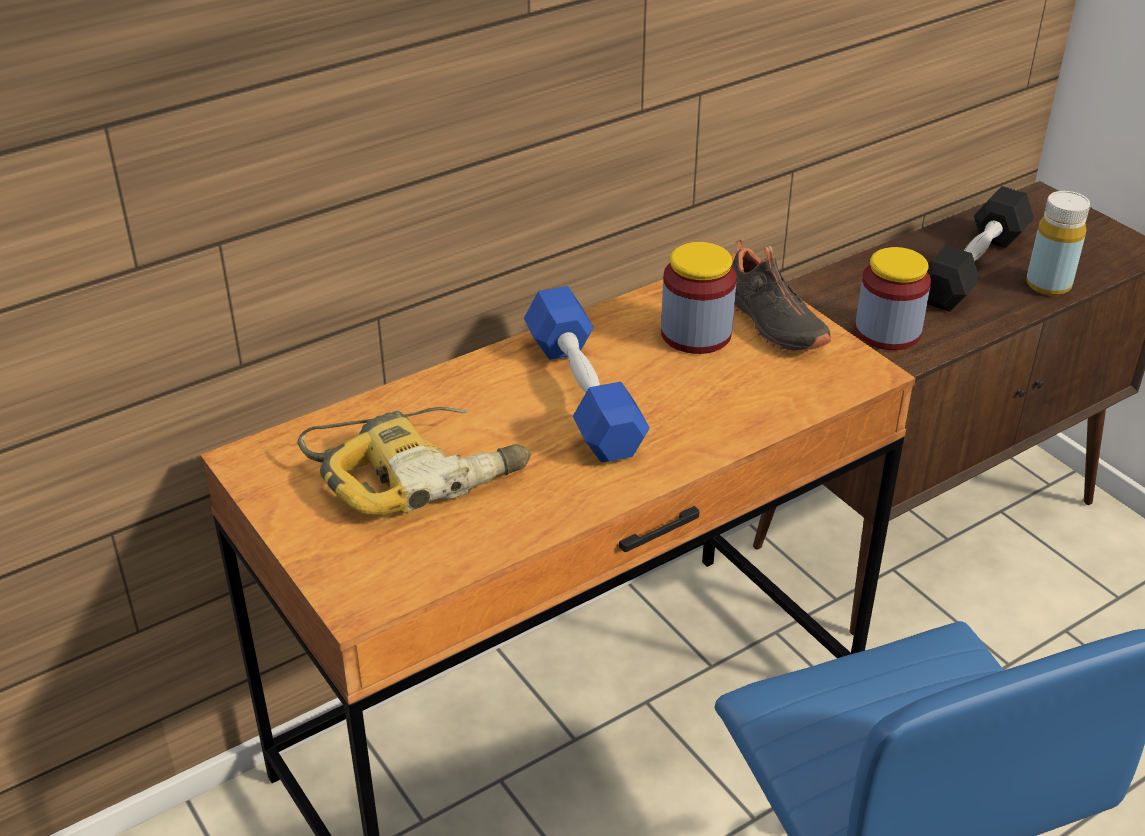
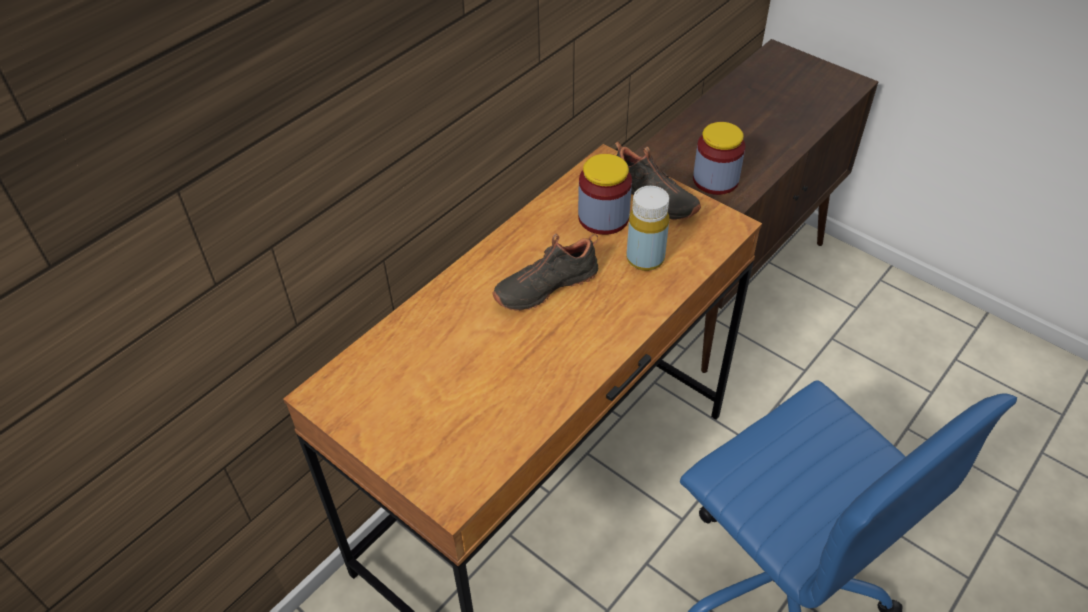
camera: 15 degrees left, 10 degrees up
power drill [297,407,531,516] -> none
blue dumbbell [524,286,650,463] -> black shoe [492,233,598,311]
black dumbbell [927,186,1034,312] -> none
yellow bottle [1026,191,1090,296] -> yellow bottle moved to [627,186,669,271]

